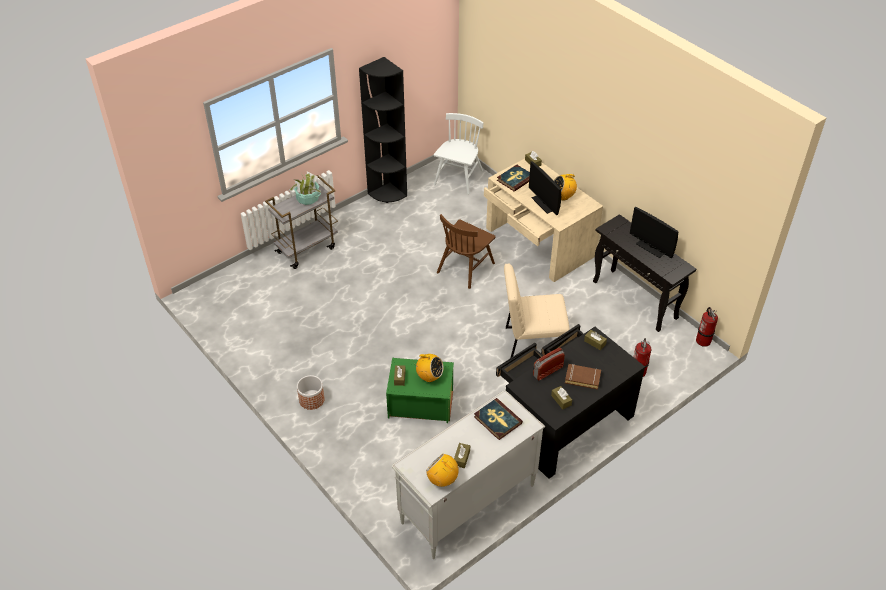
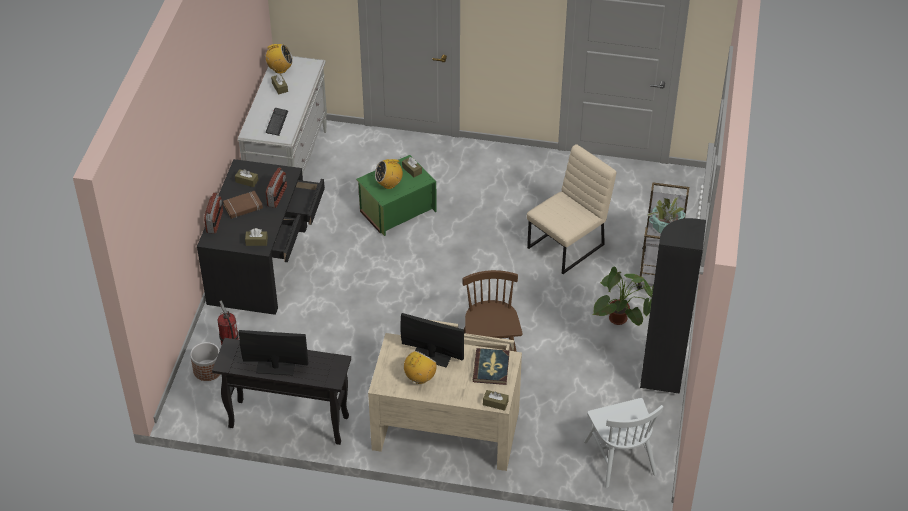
camera: 140 degrees right, 0 degrees up
planter [297,375,325,410] -> planter moved to [190,342,220,381]
book [474,398,523,440] -> keyboard [266,108,288,136]
beige chair [504,264,570,358] -> beige chair moved to [527,144,616,274]
fire extinguisher [696,307,718,347] -> none
none -> radio [204,193,223,234]
none -> potted plant [592,266,654,326]

